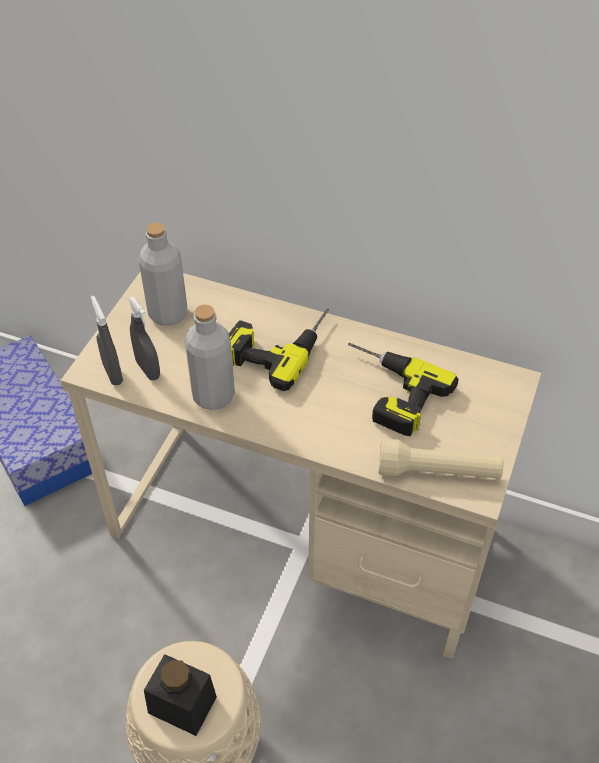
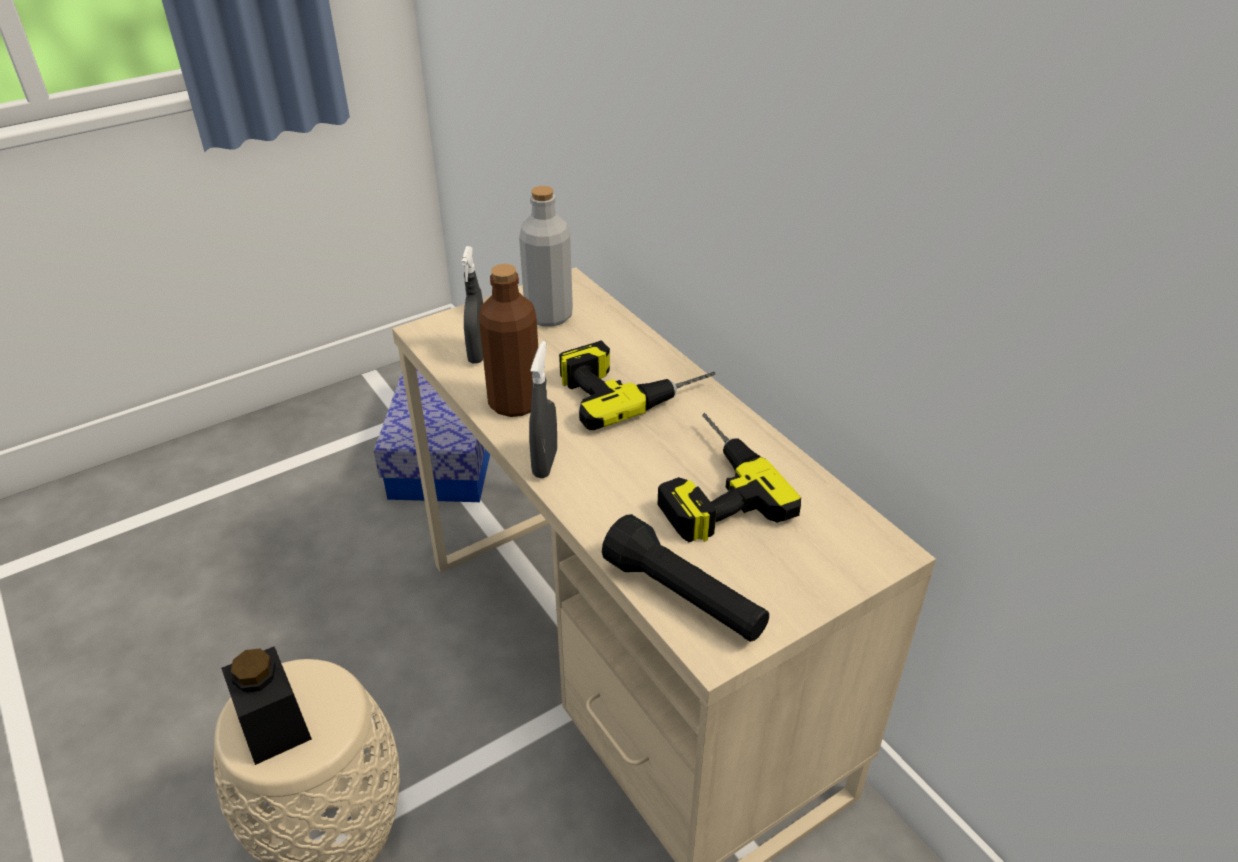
camera: 35 degrees right, 10 degrees down
grey spray bottle [91,295,123,386] -> grey spray bottle moved to [529,341,557,478]
grey bottle [185,304,235,410] -> brown bottle [479,264,538,417]
beige flashlight [378,438,504,479] -> black flashlight [602,514,769,642]

